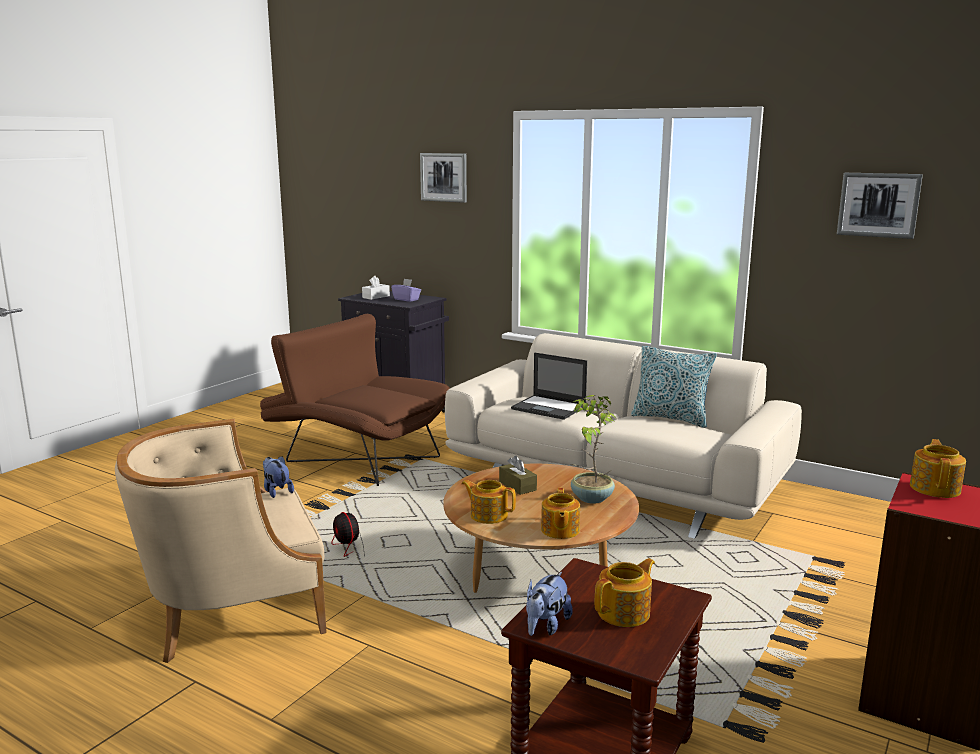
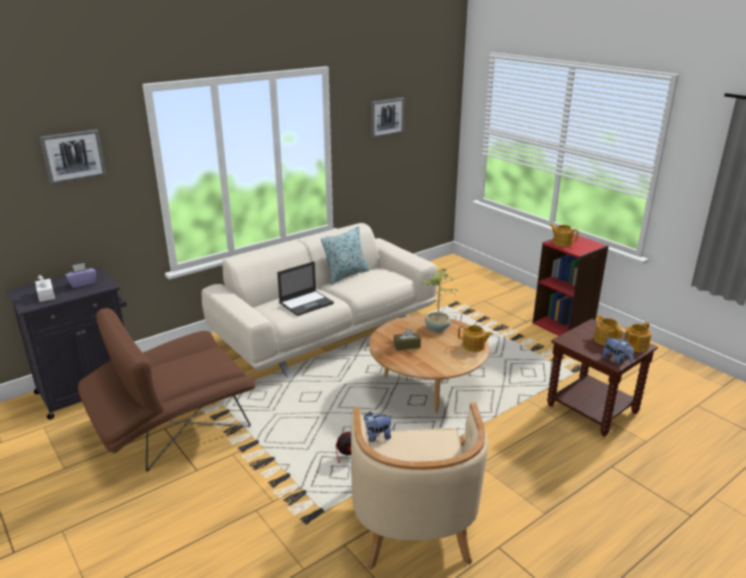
camera: 70 degrees left, 10 degrees up
teapot [461,480,516,524] -> teapot moved to [624,322,652,352]

